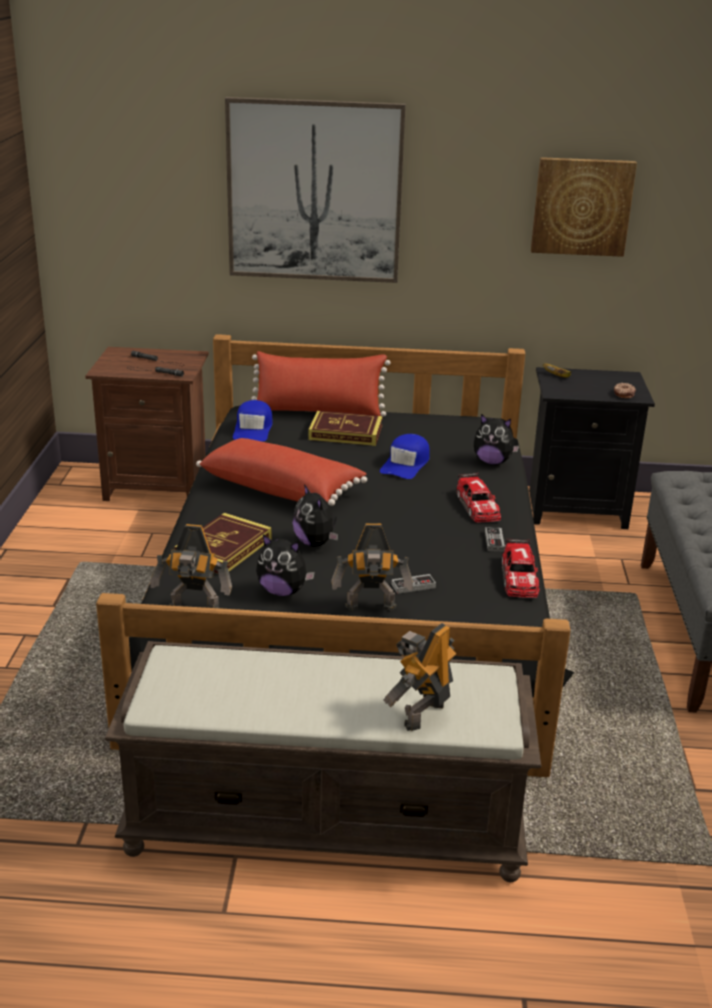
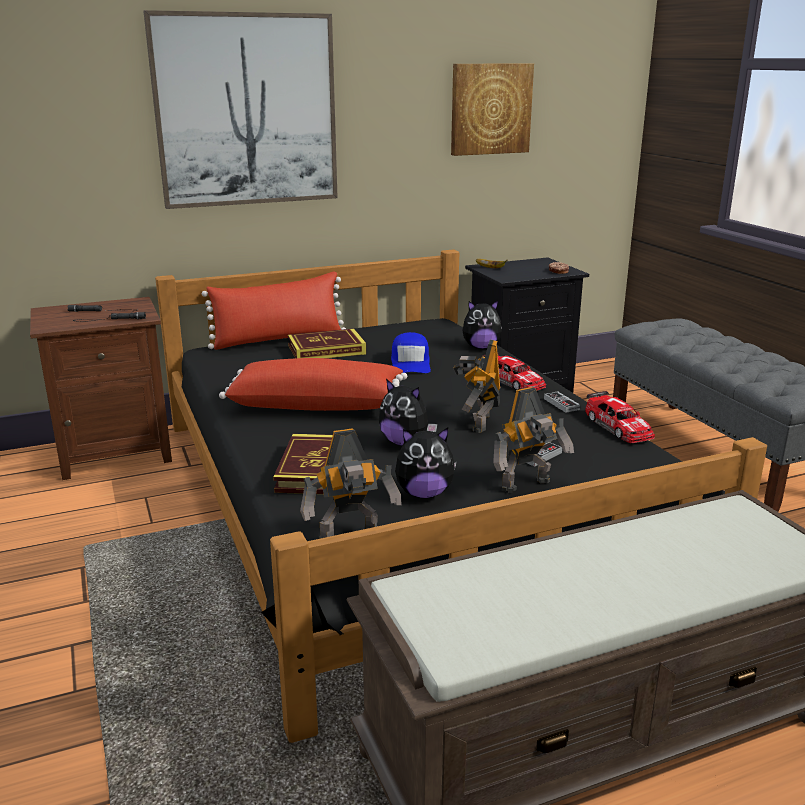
camera: 25 degrees left, 5 degrees down
blue cap [233,400,273,442] -> none
toy robot [384,623,457,731] -> toy robot moved to [453,339,501,433]

